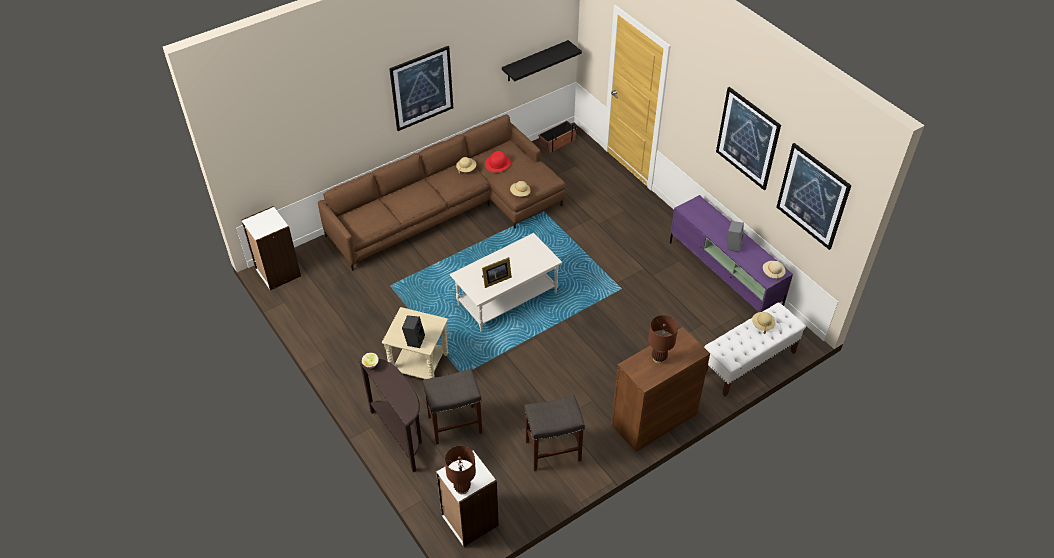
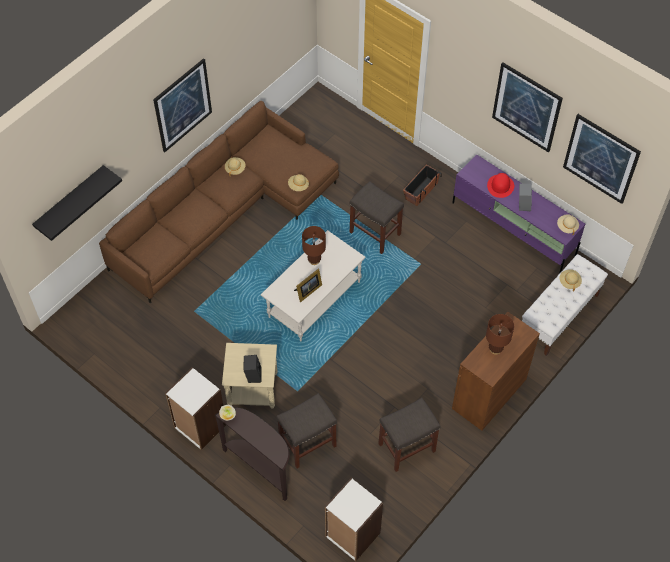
camera: 15 degrees left, 10 degrees up
white bookcase [241,206,301,290] -> white bookcase moved to [165,367,226,450]
brown table lamp [445,446,476,494] -> brown table lamp moved to [302,226,326,265]
red hat [485,151,511,172] -> red hat moved to [487,173,514,198]
black shelf [502,40,582,81] -> black shelf moved to [32,165,122,241]
planter [538,121,577,153] -> planter moved to [403,164,442,206]
none -> grey stool [350,181,404,254]

